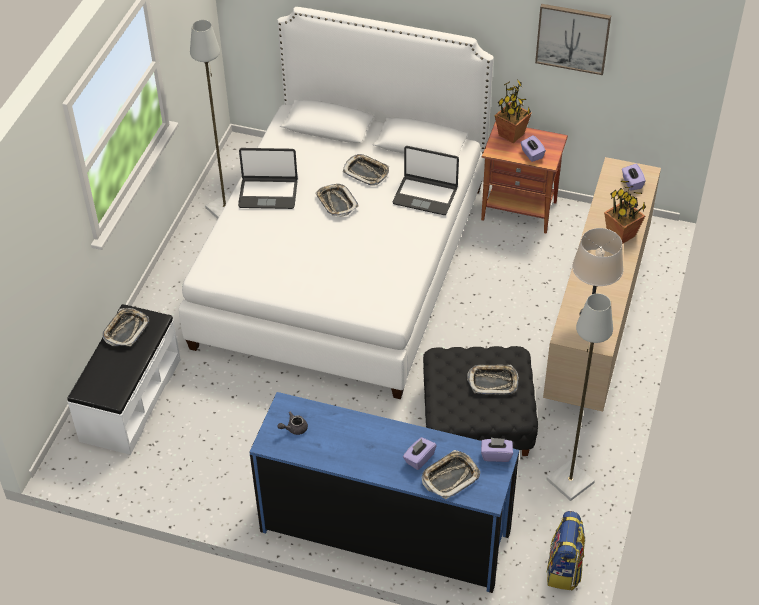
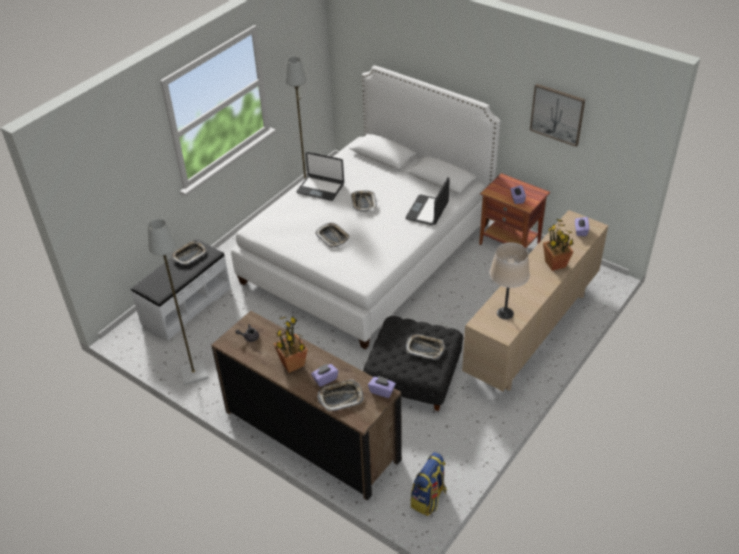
camera: 20 degrees right, 5 degrees down
blue dresser [249,392,519,593] -> brown dresser [211,311,402,501]
tray [343,154,389,186] -> tray moved to [315,223,350,248]
laptop [393,146,459,215] -> laptop turned 75 degrees clockwise [406,177,450,226]
potted plant [495,79,532,143] -> potted plant moved to [273,316,308,373]
grey floor lamp [547,293,613,501] -> grey floor lamp moved to [148,219,208,386]

